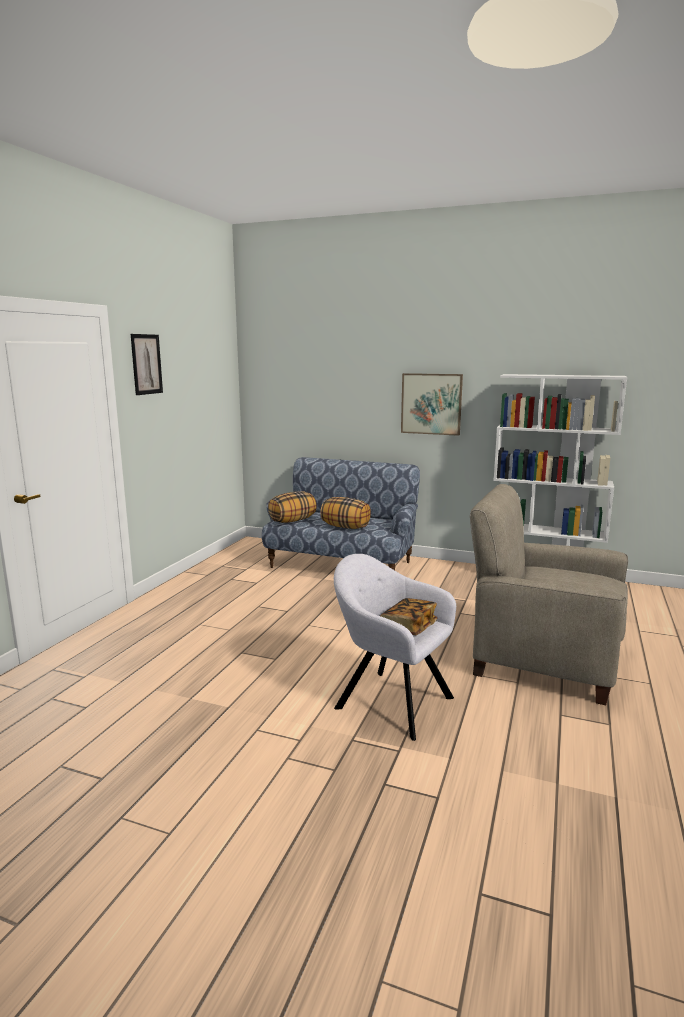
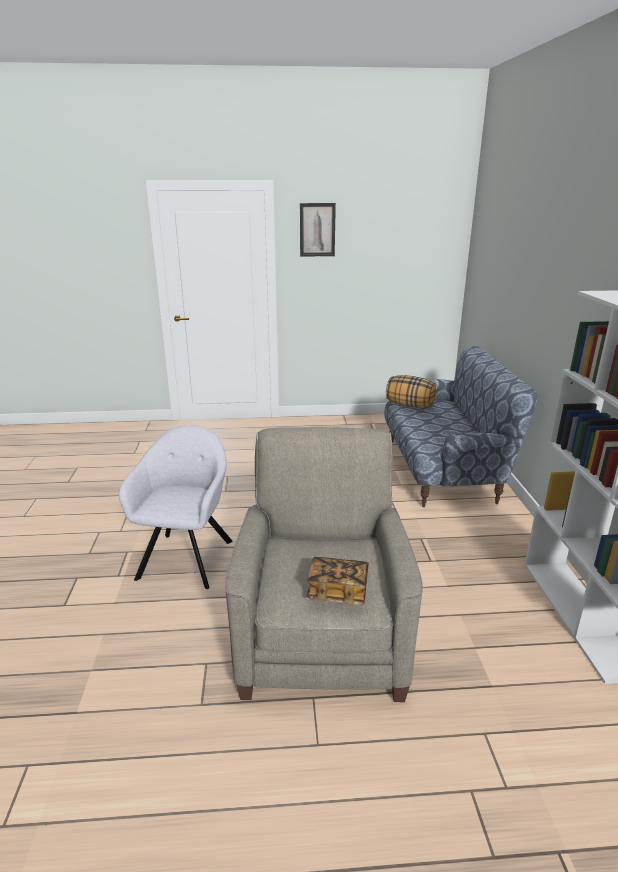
camera: 65 degrees right, 10 degrees up
pillow [320,497,371,529] -> none
book [380,598,437,635] -> book moved to [307,557,369,605]
picture [401,373,463,436] -> none

